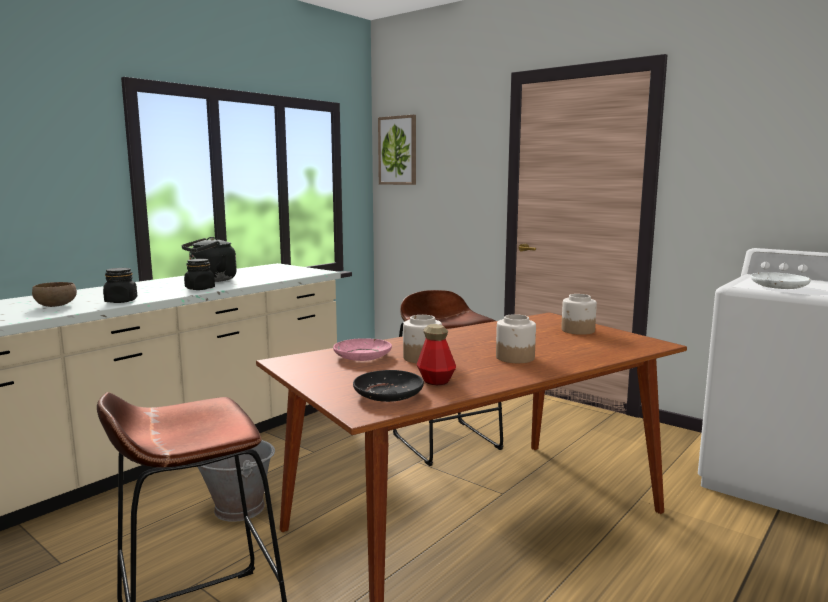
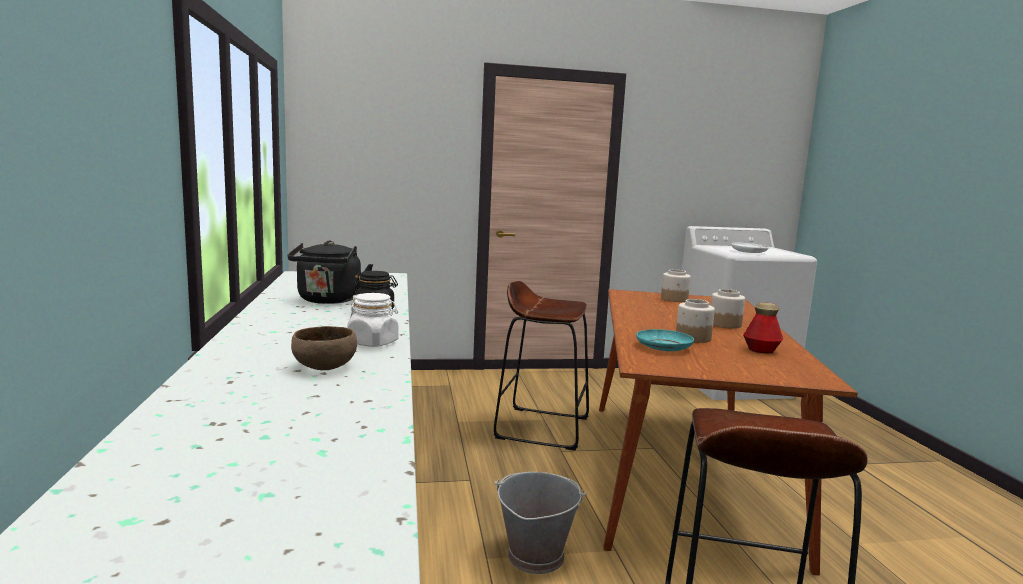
camera: 50 degrees left, 0 degrees up
black jar [103,268,137,303] -> white jar [347,293,399,347]
pink plate [333,338,392,361] -> turquoise plate [636,329,694,351]
black plate [353,370,424,402] -> none
picture [378,115,416,185] -> none

